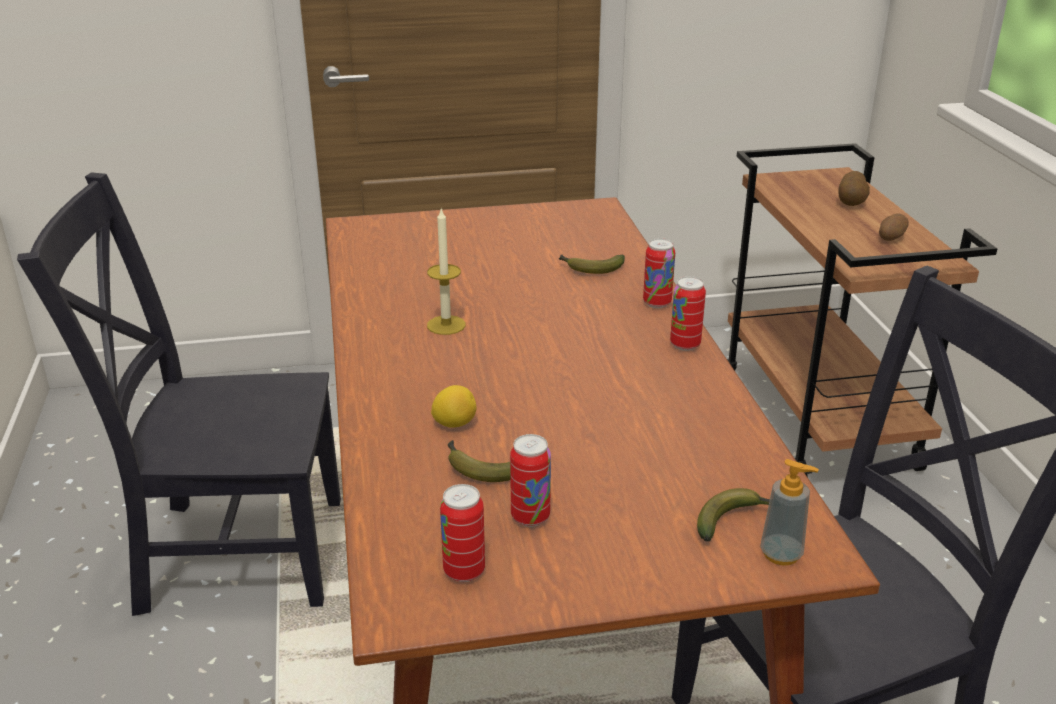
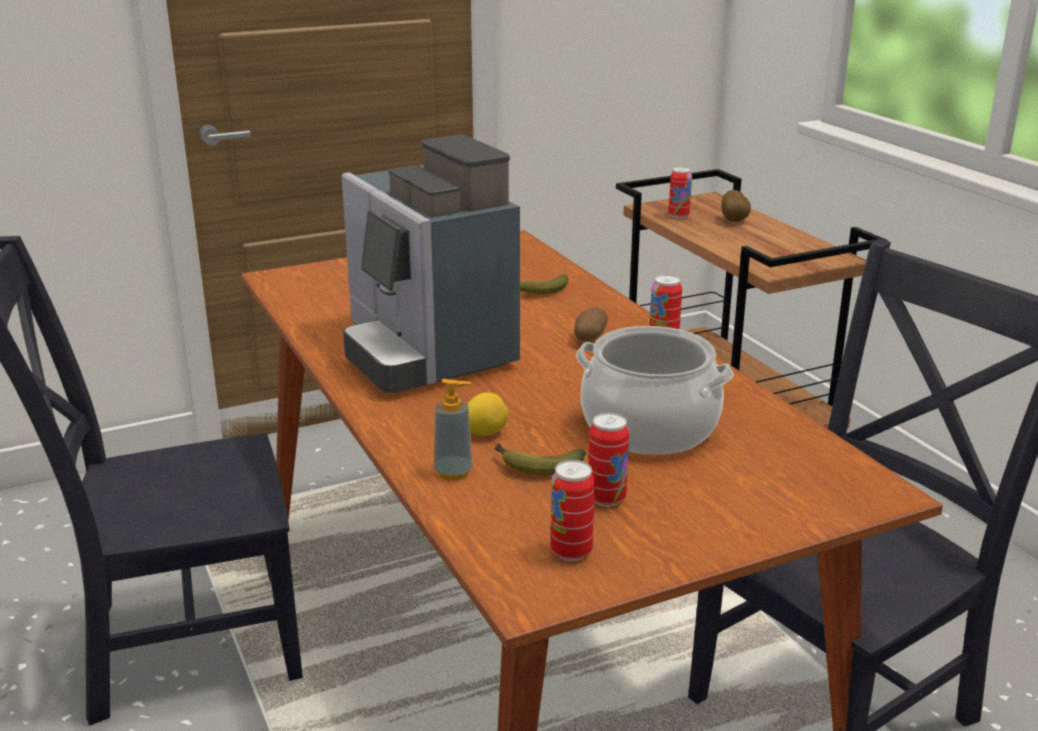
camera: 15 degrees left, 5 degrees down
candle [427,207,466,335] -> coffee machine [342,135,520,393]
can [643,238,675,308] -> can moved to [669,167,692,219]
banana [697,488,770,542] -> none
soap dispenser [760,459,819,566] -> soap dispenser moved to [434,379,473,480]
potato [879,214,909,241] -> potato moved to [574,307,608,341]
none -> cooking pot [576,326,734,455]

